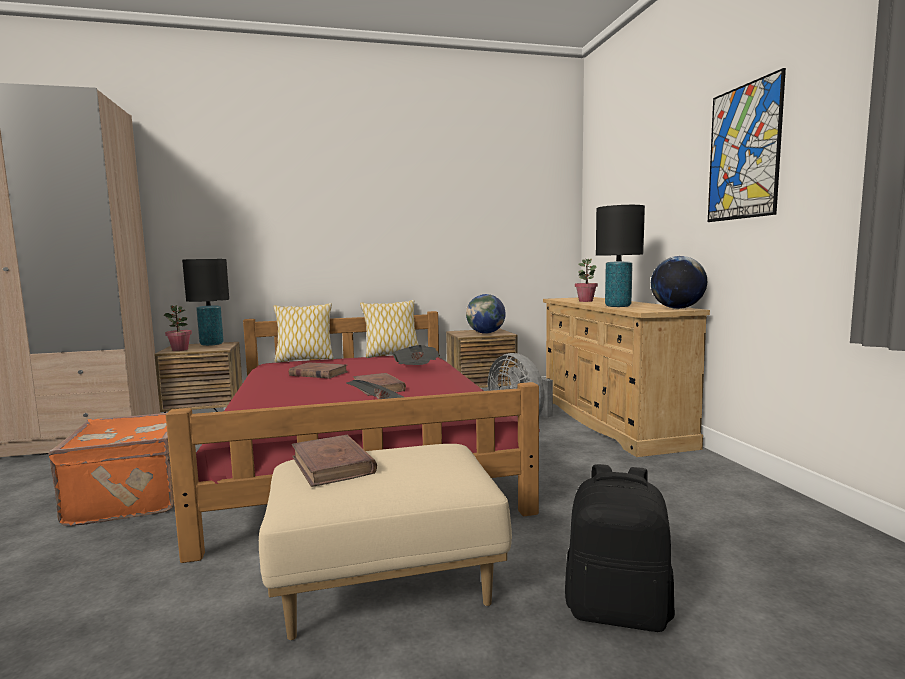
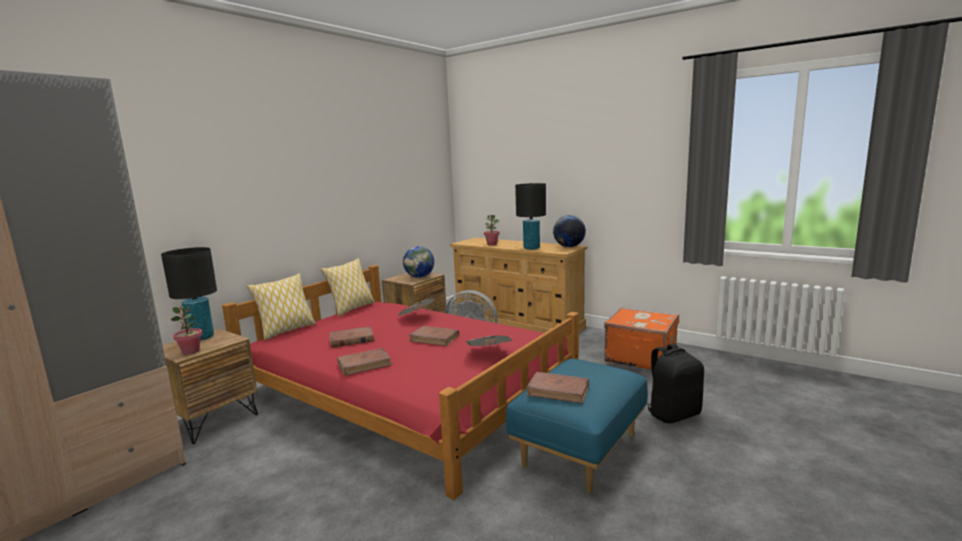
camera: 40 degrees left, 5 degrees up
orange suitcase [48,413,174,526] -> orange suitcase moved to [604,307,679,370]
beige ottoman [259,444,512,641] -> blue ottoman [506,359,648,493]
picture [708,68,786,222] -> none
none -> brown book [337,348,393,376]

